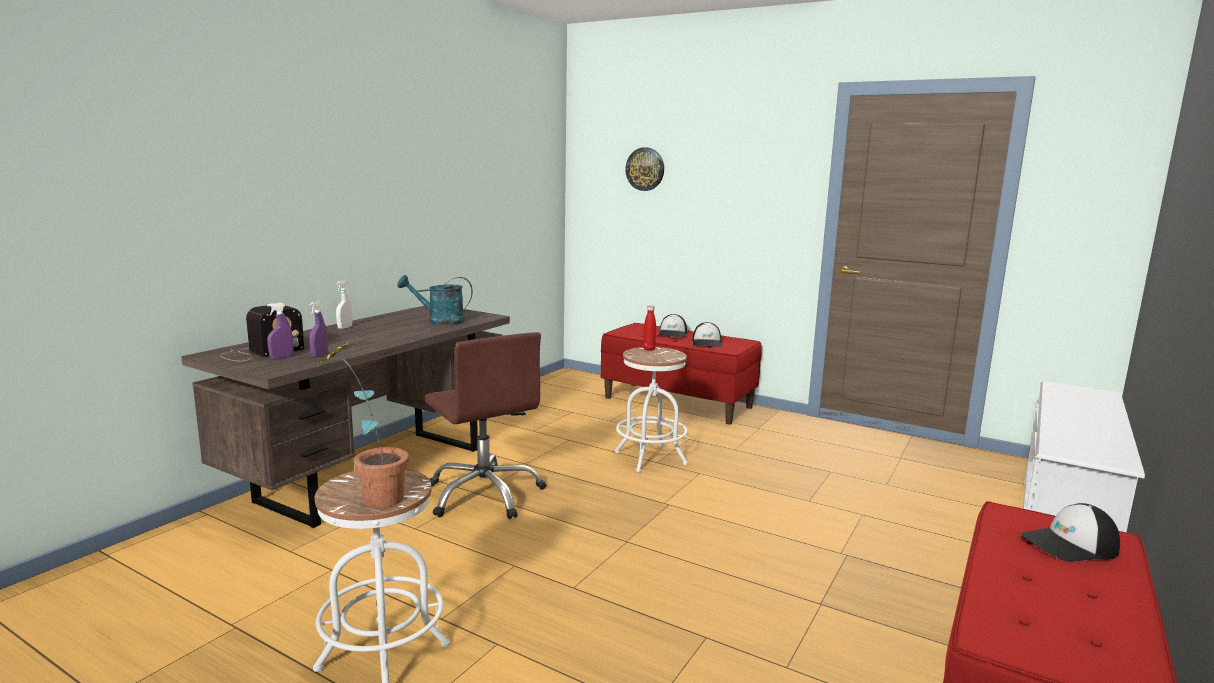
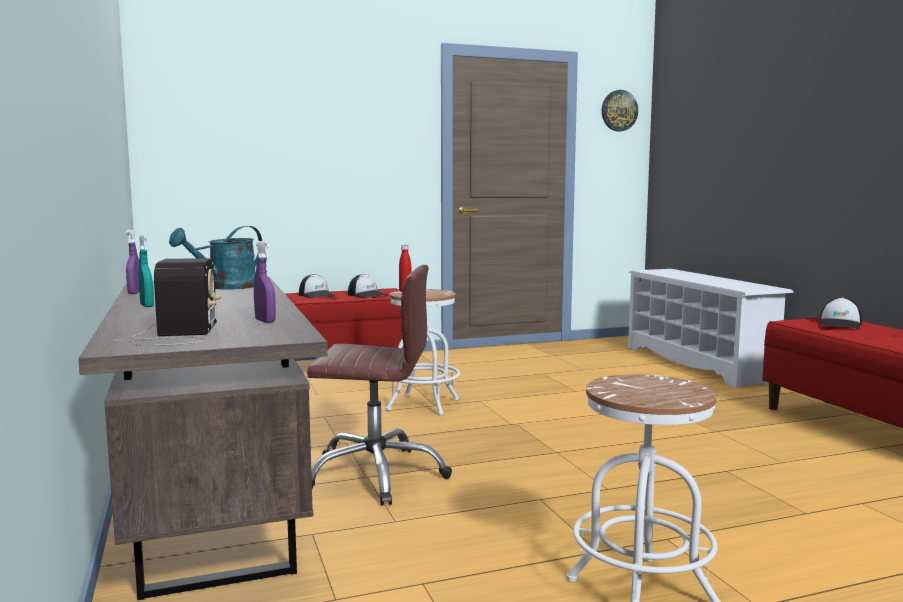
camera: 50 degrees left, 5 degrees down
purple spray bottle [267,302,293,360] -> purple spray bottle moved to [126,229,139,294]
potted plant [319,342,409,508] -> none
white spray bottle [336,280,352,329] -> turquoise spray bottle [138,235,154,307]
wall clock [625,147,664,191] -> wall clock moved to [602,90,638,131]

